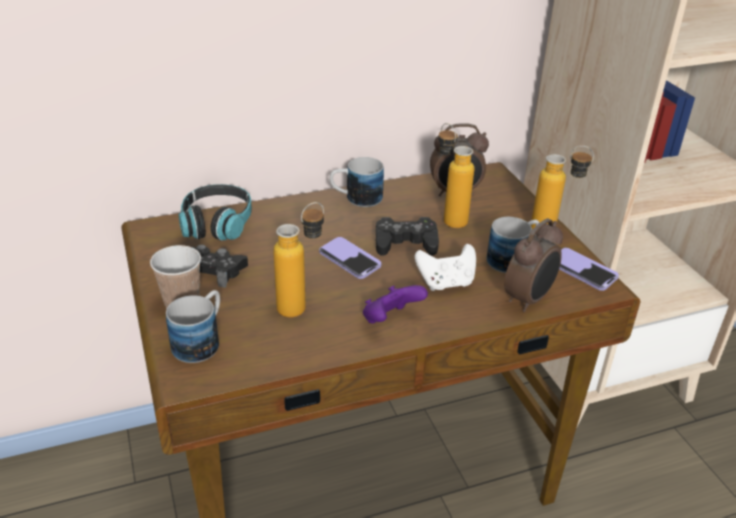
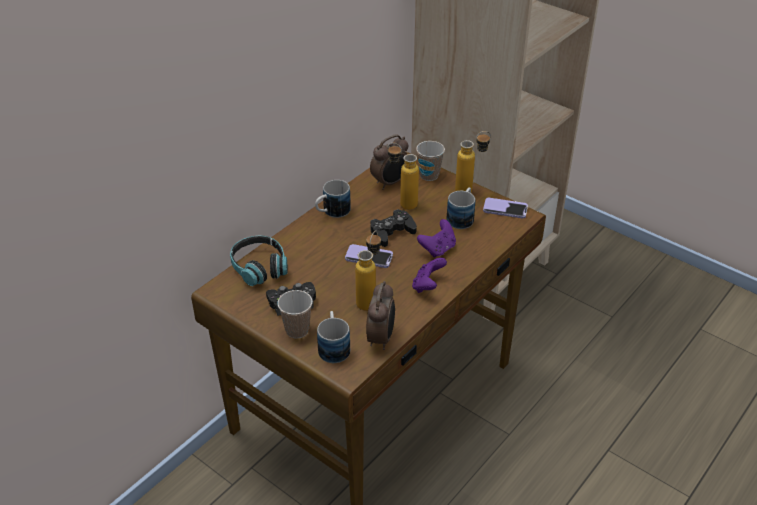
camera: 30 degrees left, 5 degrees up
white game controller [415,244,476,291] -> purple game controller [417,219,456,258]
alarm clock [504,218,563,312] -> alarm clock moved to [366,281,395,350]
none -> cup [416,141,445,181]

